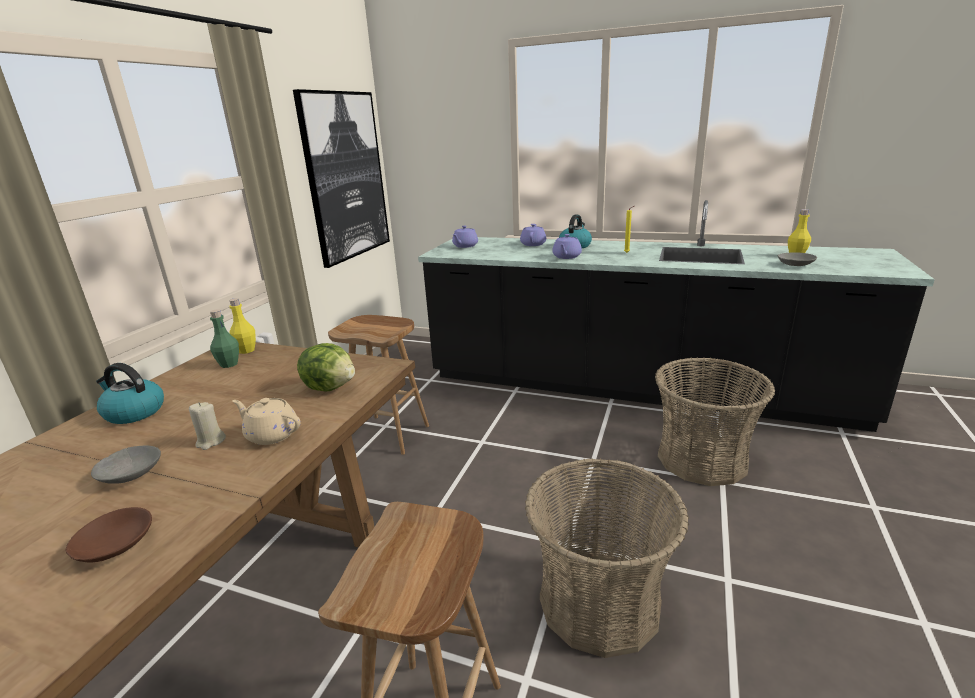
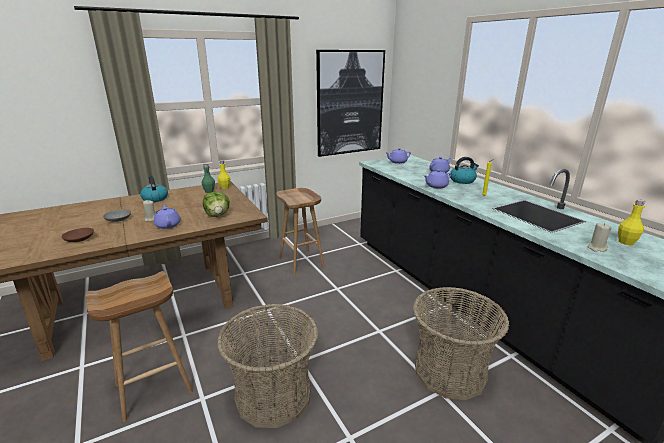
camera: 40 degrees right, 0 degrees up
beige teapot [232,398,300,445] -> purple teapot [154,204,181,229]
grey bowl [778,252,817,266] -> beige candle [588,223,611,252]

